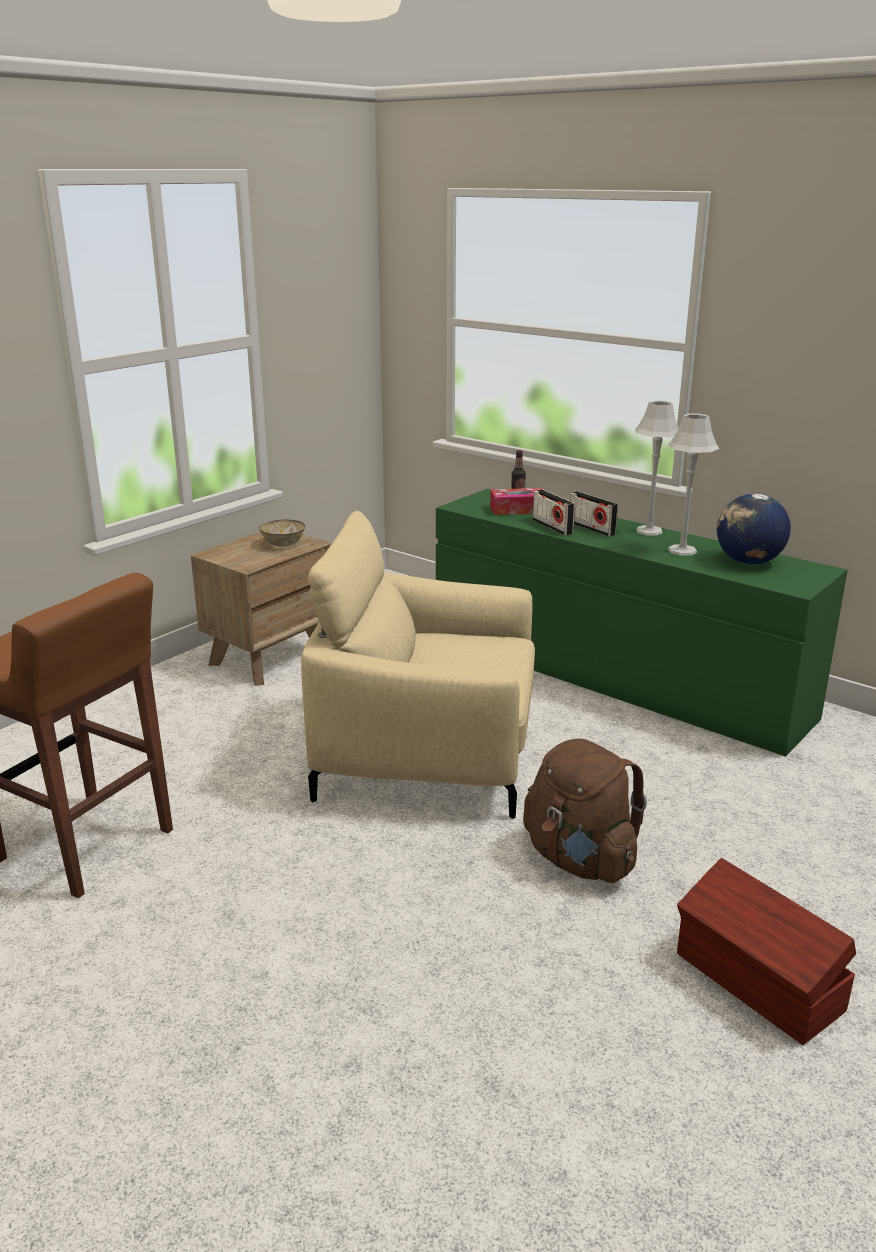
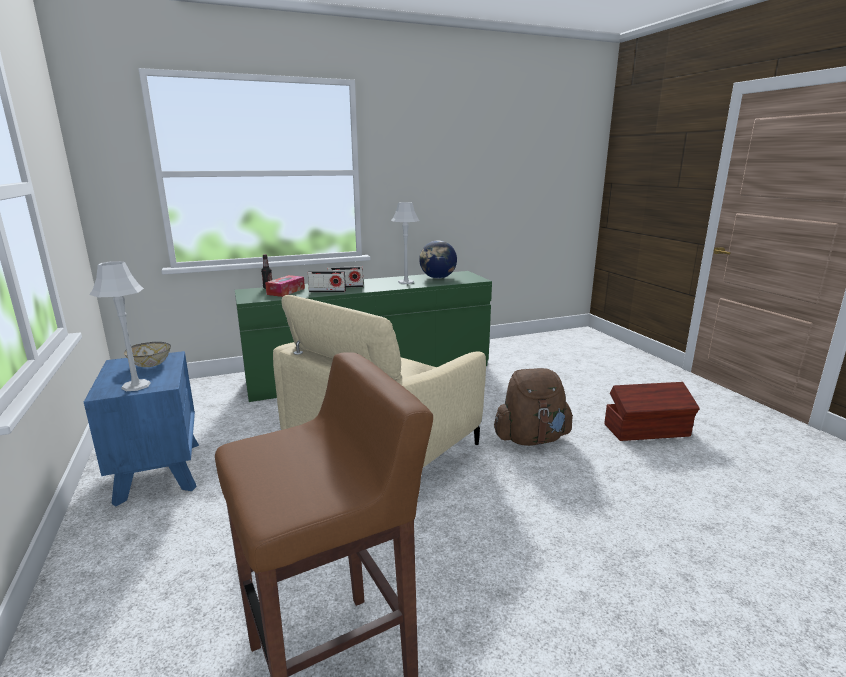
camera: 60 degrees left, 5 degrees down
brown nightstand [191,532,331,686] -> blue nightstand [84,351,199,507]
grey table lamp [635,400,679,536] -> grey table lamp moved to [89,261,151,391]

